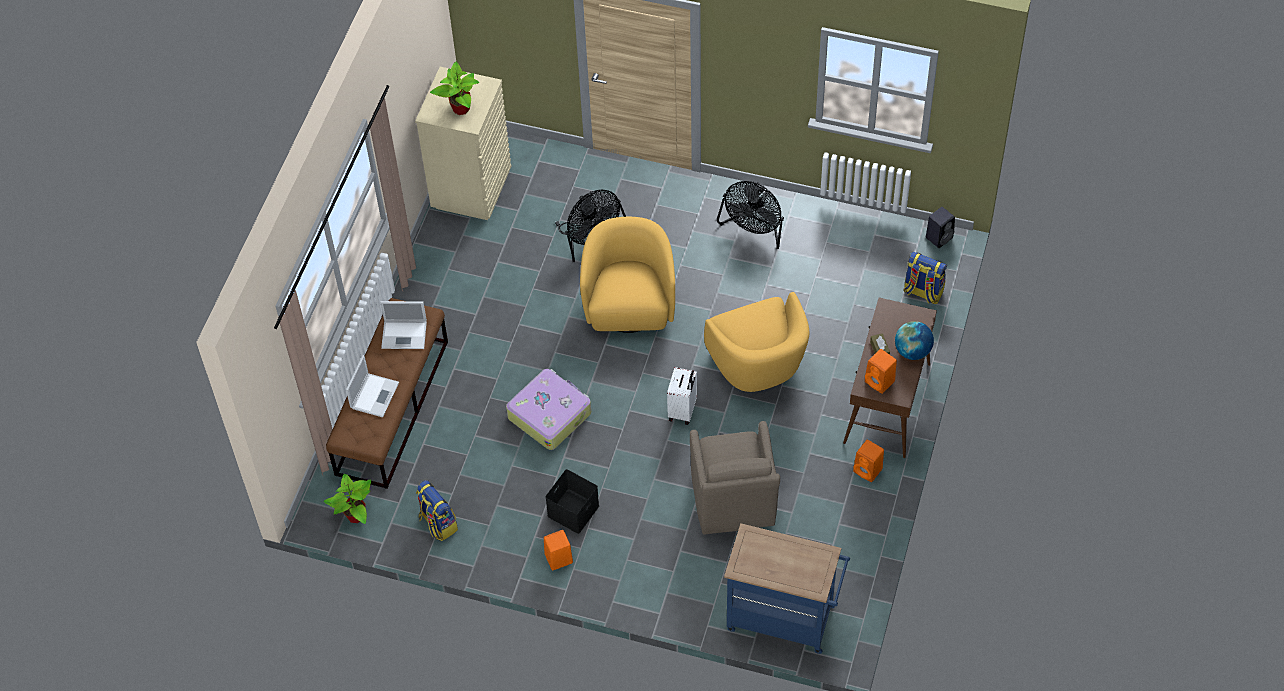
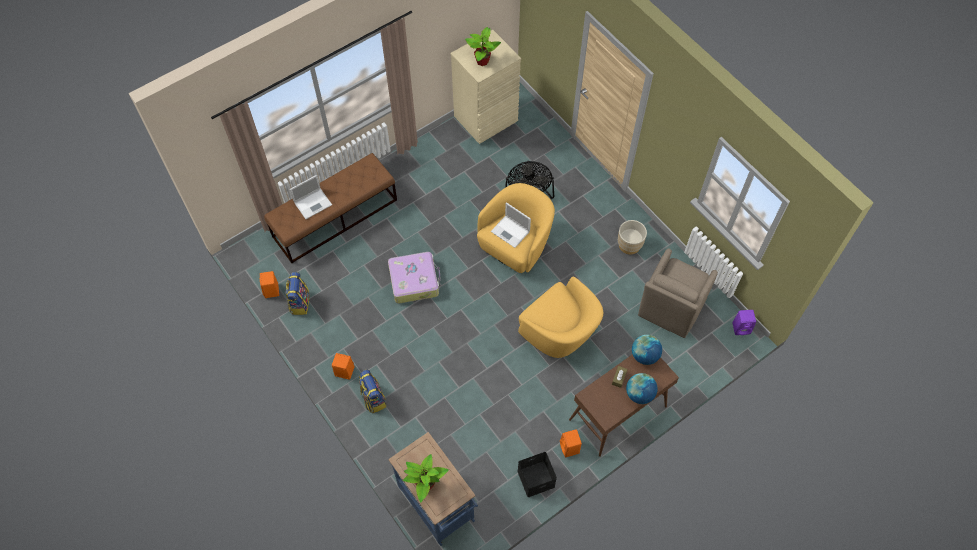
camera: 35 degrees right, 5 degrees up
potted plant [323,474,371,524] -> potted plant moved to [403,454,449,503]
laptop [380,301,427,349] -> laptop moved to [491,202,531,248]
black storage box [545,469,599,534] -> black storage box moved to [517,452,557,497]
white suitcase [667,367,697,425] -> none
brown armchair [690,421,780,535] -> brown armchair moved to [638,248,718,338]
yellow armchair [704,292,809,392] -> yellow armchair turned 60 degrees counterclockwise [518,277,603,358]
black fan [717,181,784,249] -> beige planter [618,220,647,254]
orange speaker [865,349,897,394] -> orange speaker moved to [260,271,279,298]
backpack [903,252,947,304] -> backpack moved to [359,370,386,413]
black speaker [926,207,955,248] -> purple speaker [732,310,756,335]
none -> globe [632,335,662,365]

